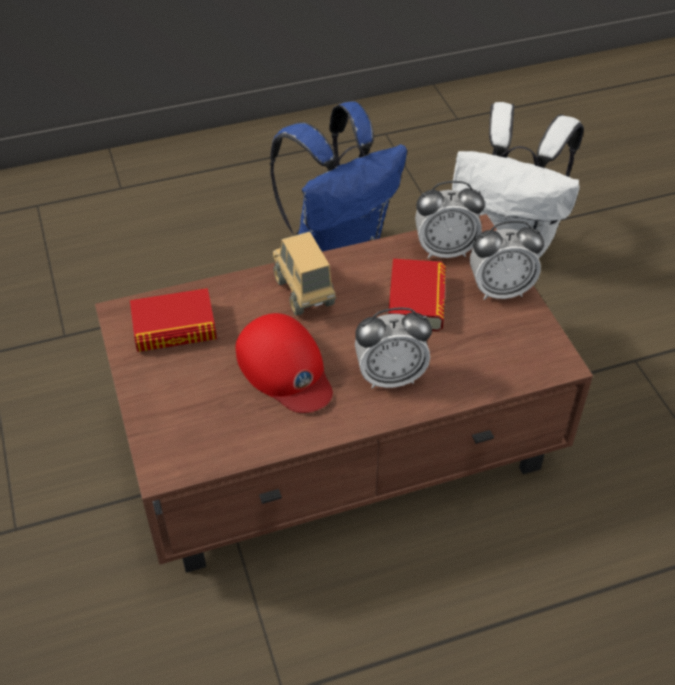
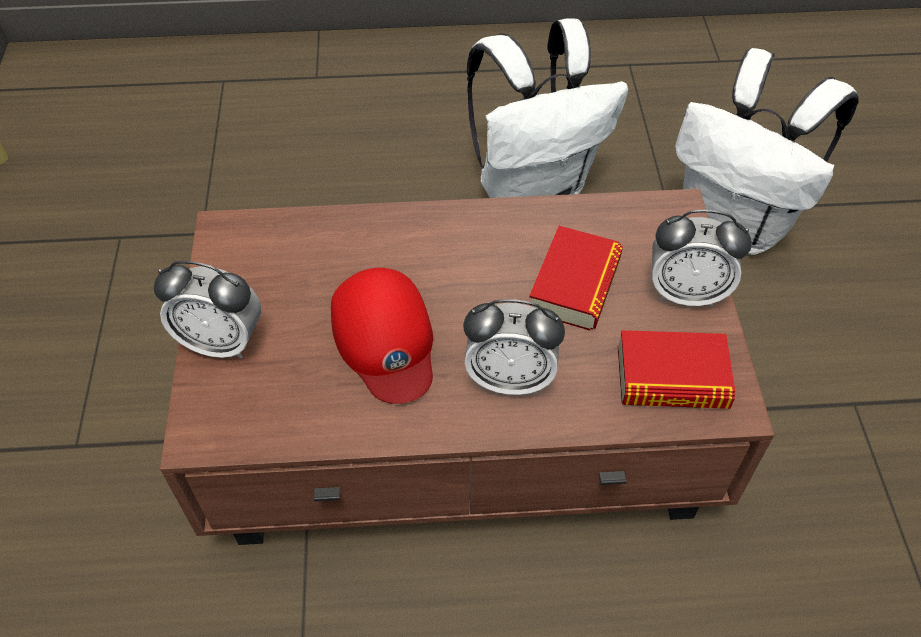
camera: 15 degrees right, 5 degrees up
book [130,288,217,352] -> book moved to [618,330,735,409]
blue backpack [270,101,407,252] -> white backpack [467,18,628,198]
toy truck [272,231,336,316] -> none
alarm clock [415,181,485,259] -> alarm clock moved to [154,261,261,358]

